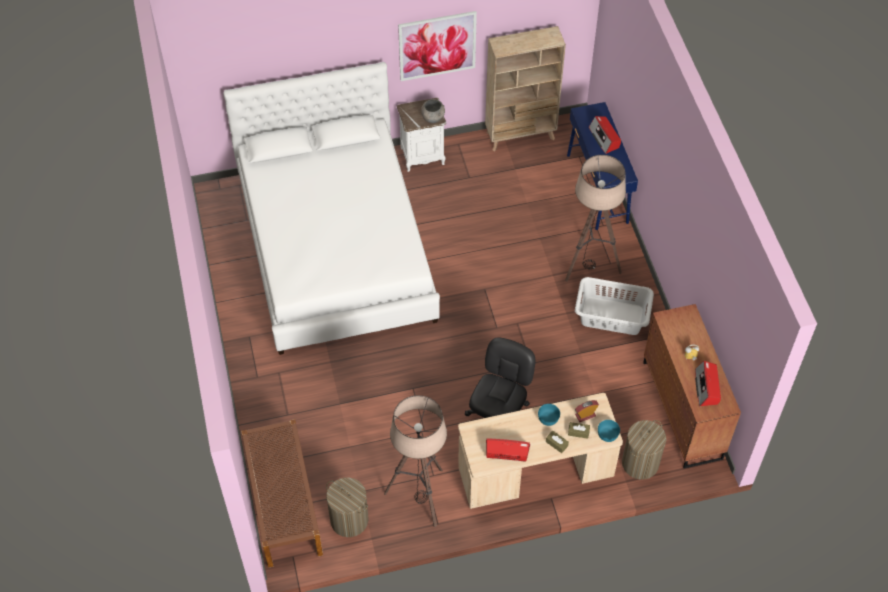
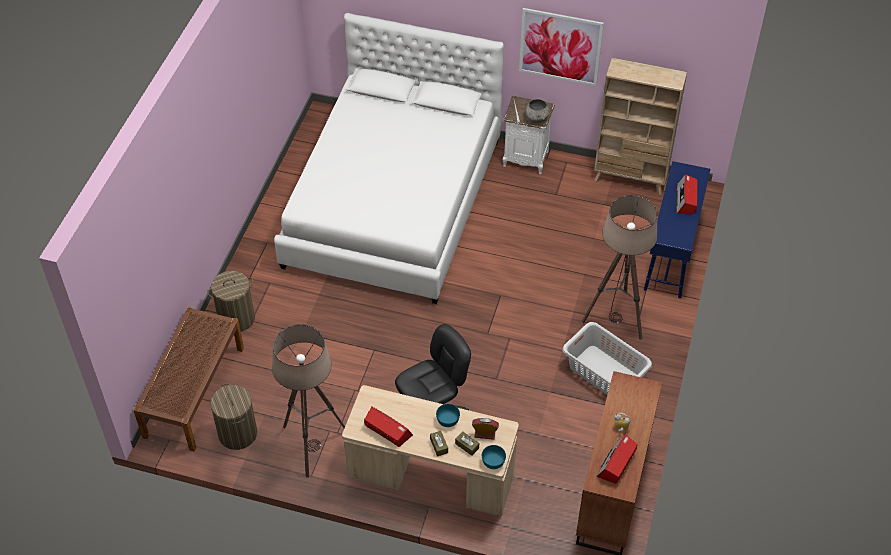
camera: 30 degrees right, 5 degrees down
laundry basket [622,420,666,479] -> laundry basket moved to [207,271,255,332]

